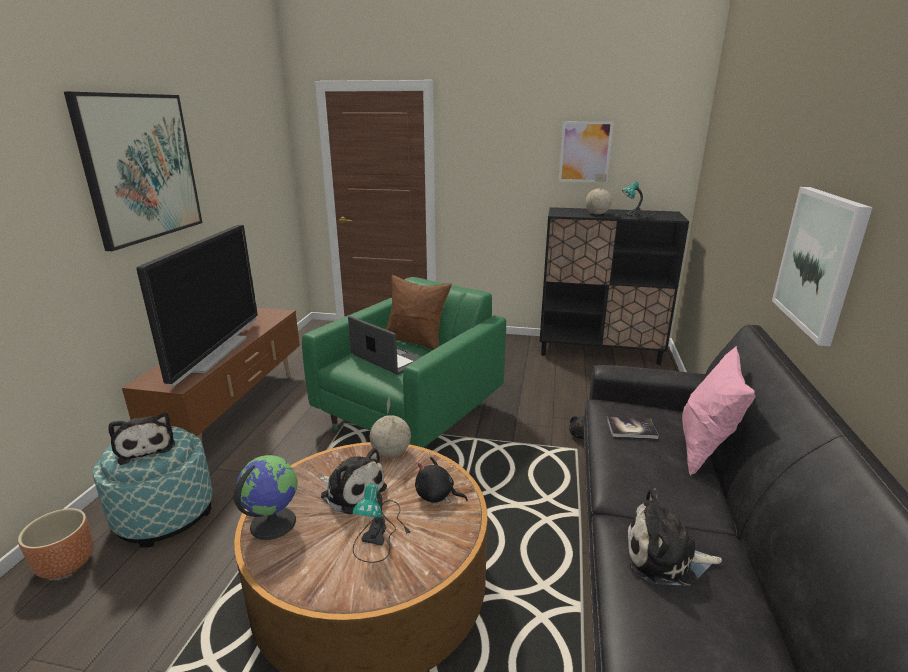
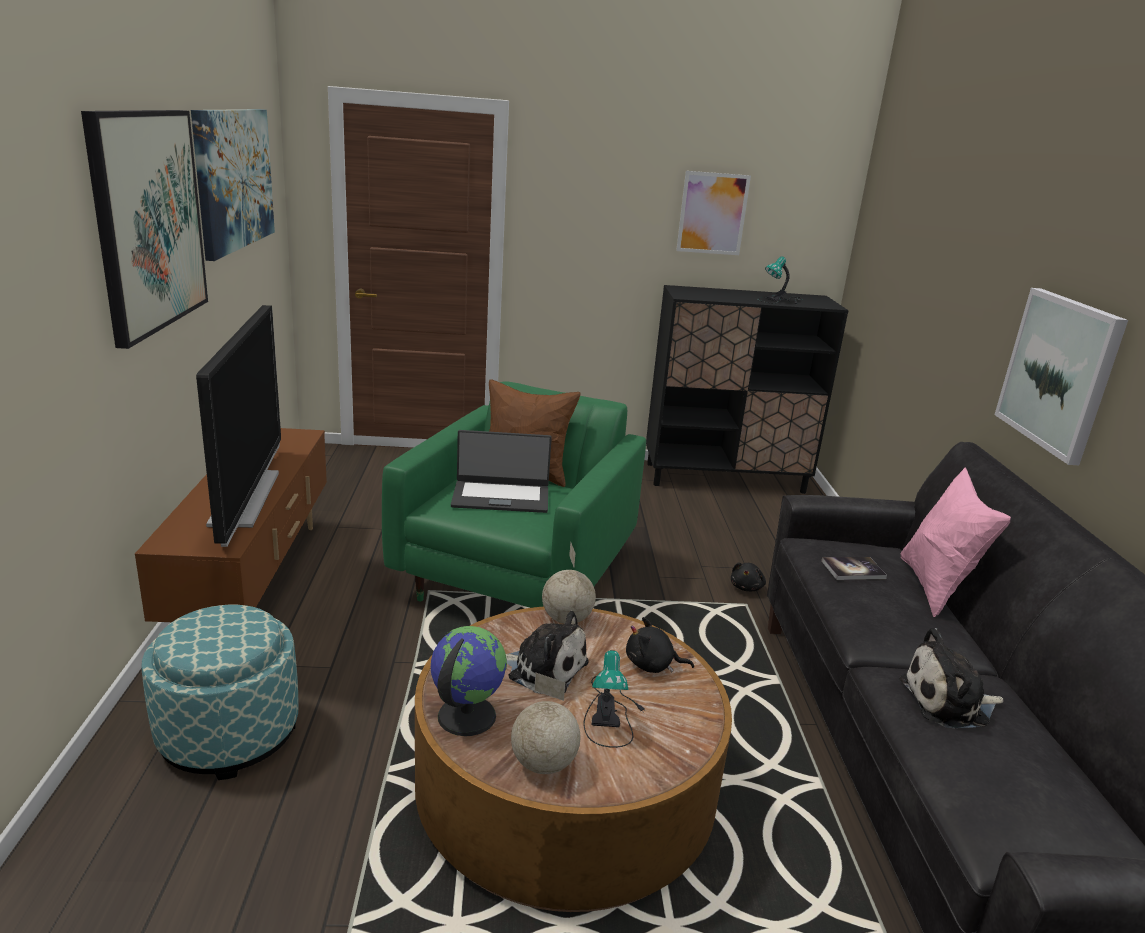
camera: 15 degrees left, 0 degrees up
brown planter [18,508,94,579] -> none
plush toy [108,412,175,465] -> none
laptop [348,316,421,375] -> laptop turned 150 degrees clockwise [451,430,552,513]
globe [586,173,612,215] -> globe moved to [511,673,580,774]
none -> picture [191,109,275,261]

